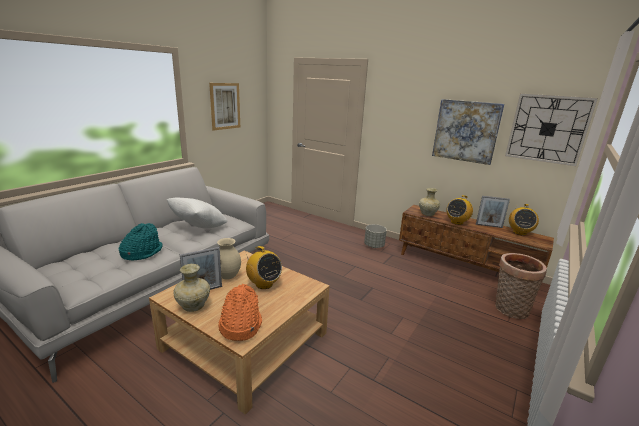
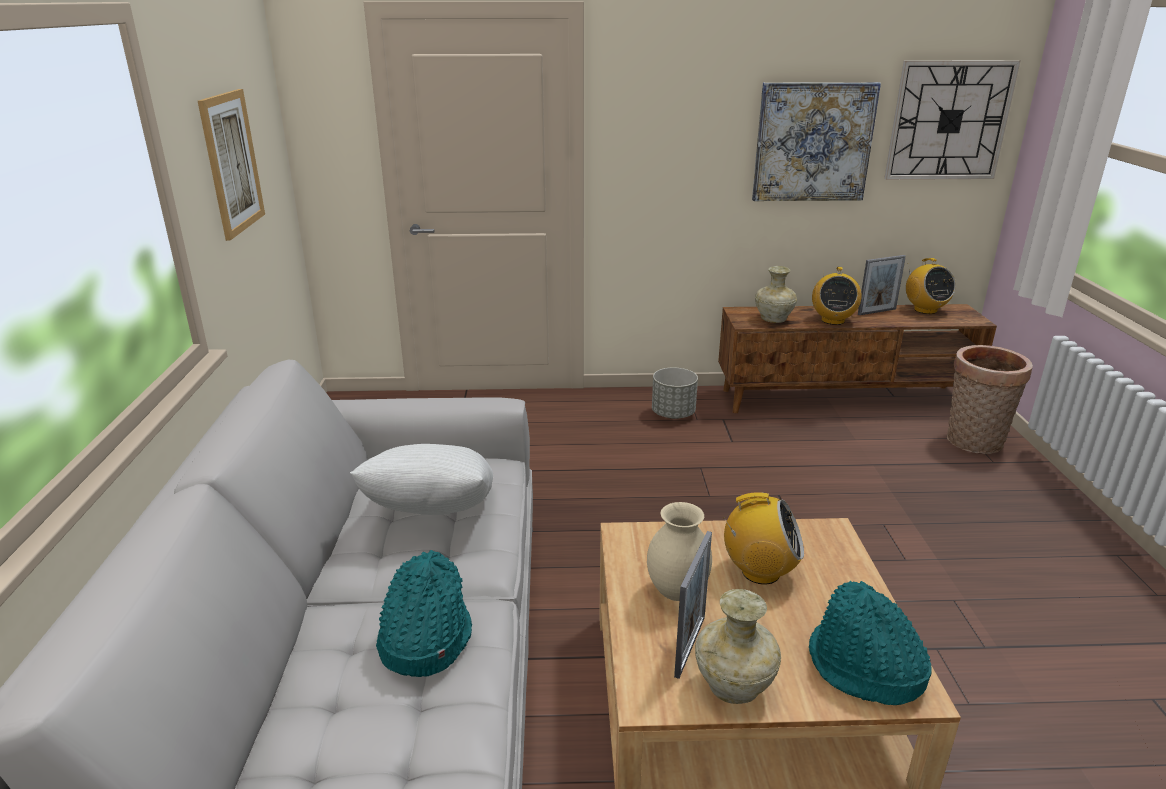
camera: 35 degrees left, 5 degrees up
orange hat [218,284,262,341] -> turquoise hat [809,581,932,705]

